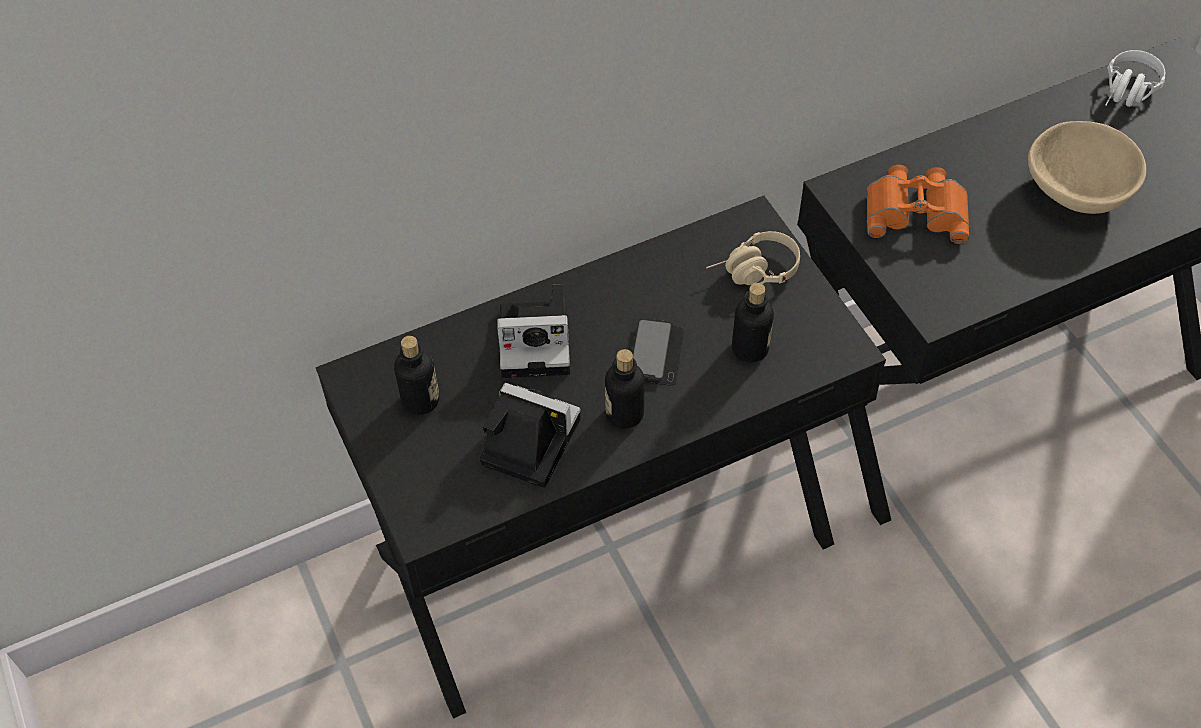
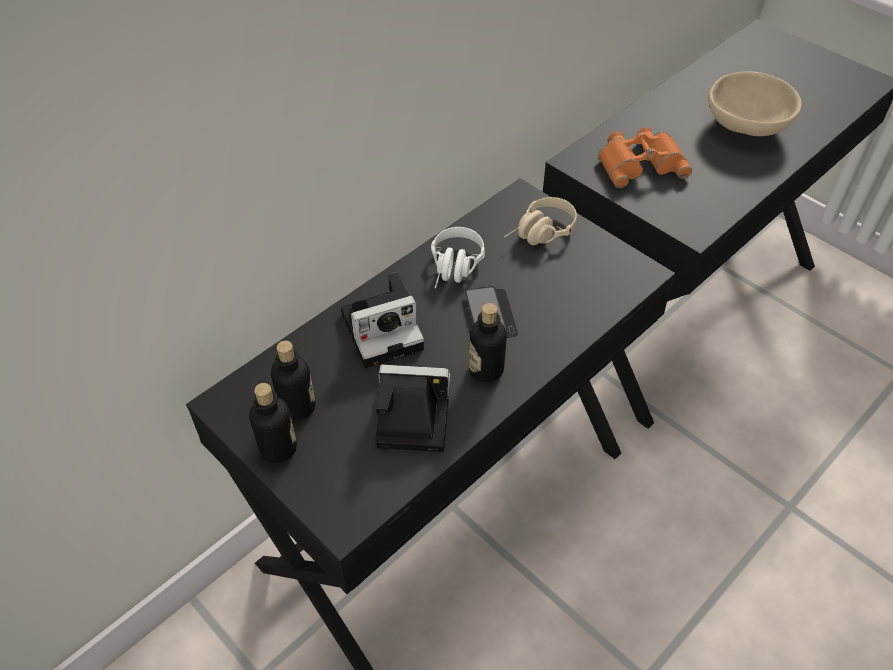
camera: 20 degrees left, 5 degrees down
bottle [732,283,774,363] -> bottle moved to [249,383,297,463]
white headphones [1105,50,1165,107] -> white headphones moved to [431,227,485,288]

